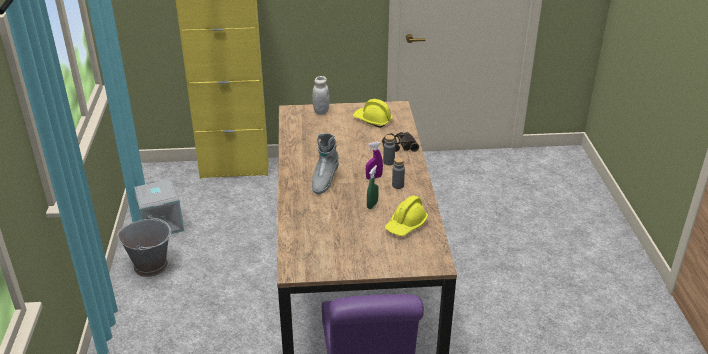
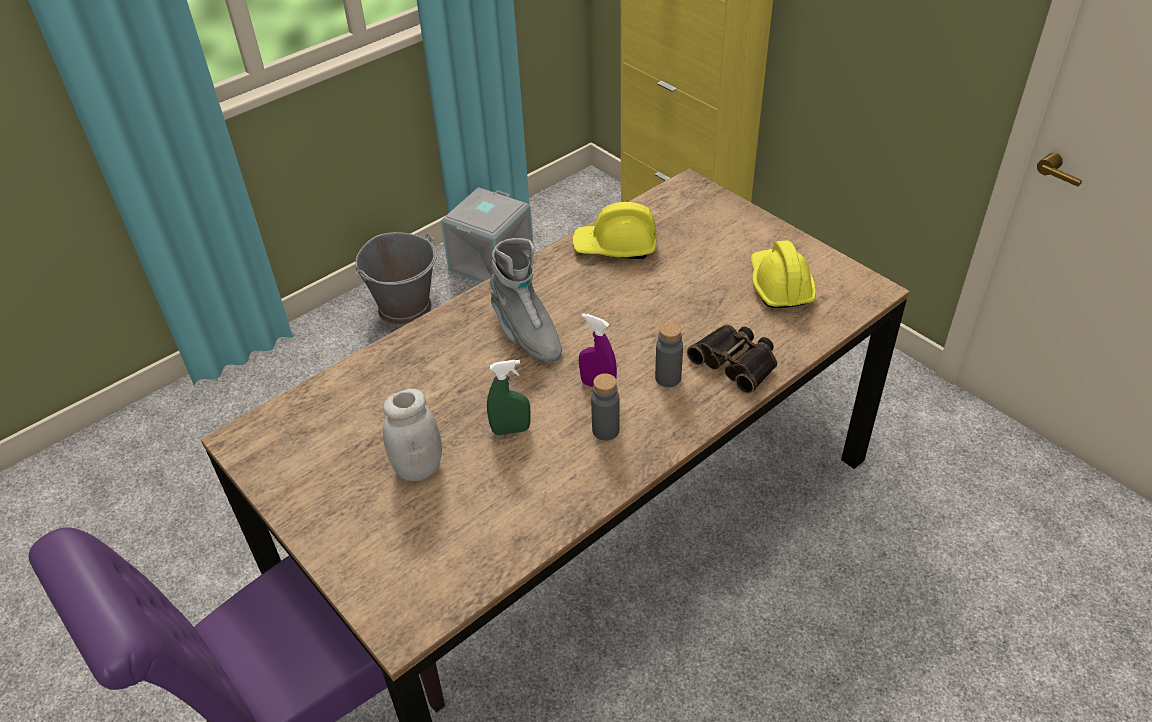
camera: 55 degrees right, 10 degrees up
white jar [312,76,329,115] -> white jar moved to [383,389,442,481]
grey boot [312,133,339,194] -> grey boot turned 105 degrees counterclockwise [489,238,562,362]
yellow hard hat [385,195,428,236] -> yellow hard hat moved to [572,202,657,259]

